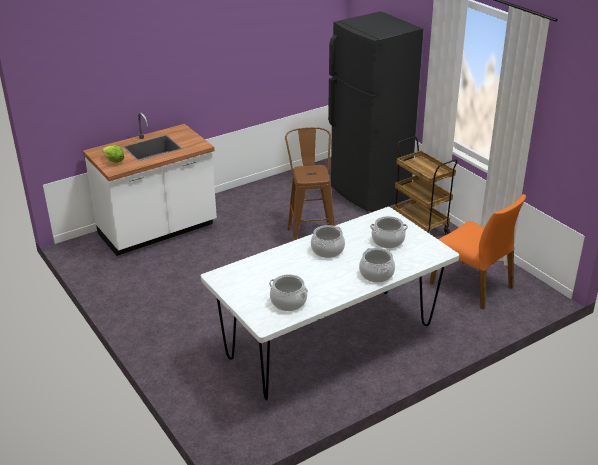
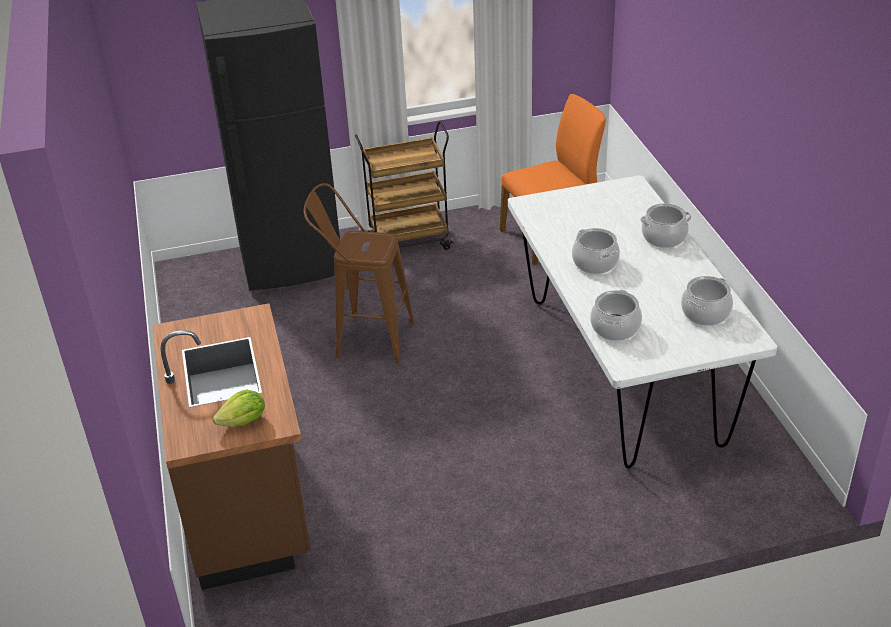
camera: 70 degrees left, 5 degrees up
white counter [83,112,217,256] -> brown counter [152,303,311,590]
cooking pot [370,216,408,248] -> cooking pot moved to [590,290,642,341]

